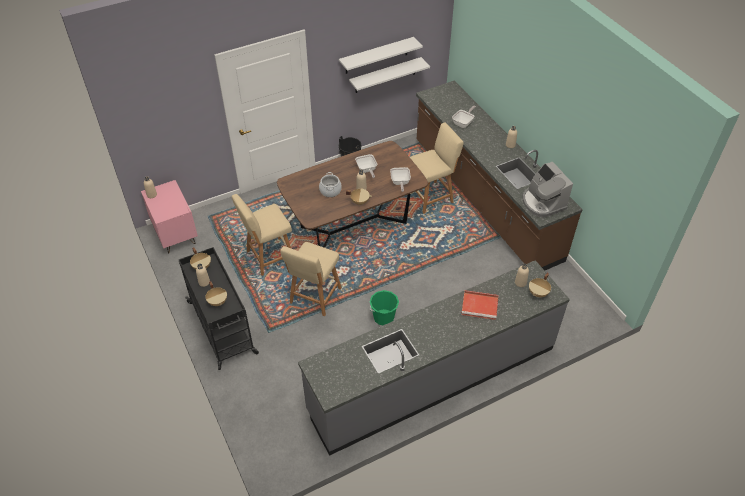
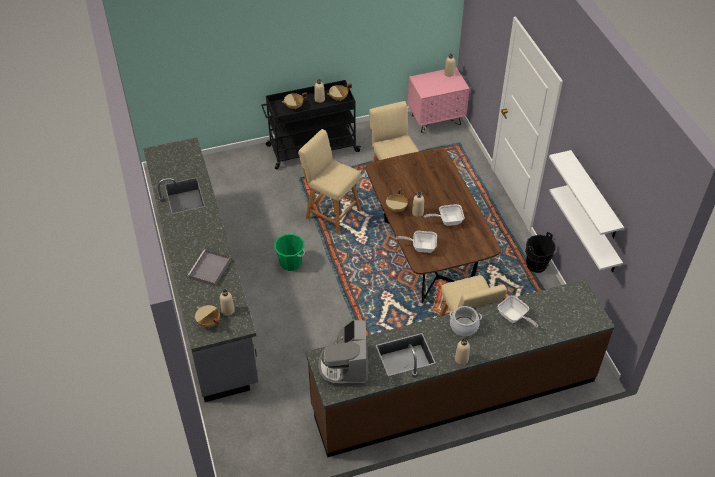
camera: 100 degrees right, 0 degrees up
cooking pot [319,172,342,197] -> cooking pot moved to [449,306,482,336]
red tray [461,290,499,320] -> grey tray [187,249,231,286]
coffee machine [522,162,573,217] -> coffee machine turned 75 degrees counterclockwise [318,320,368,386]

